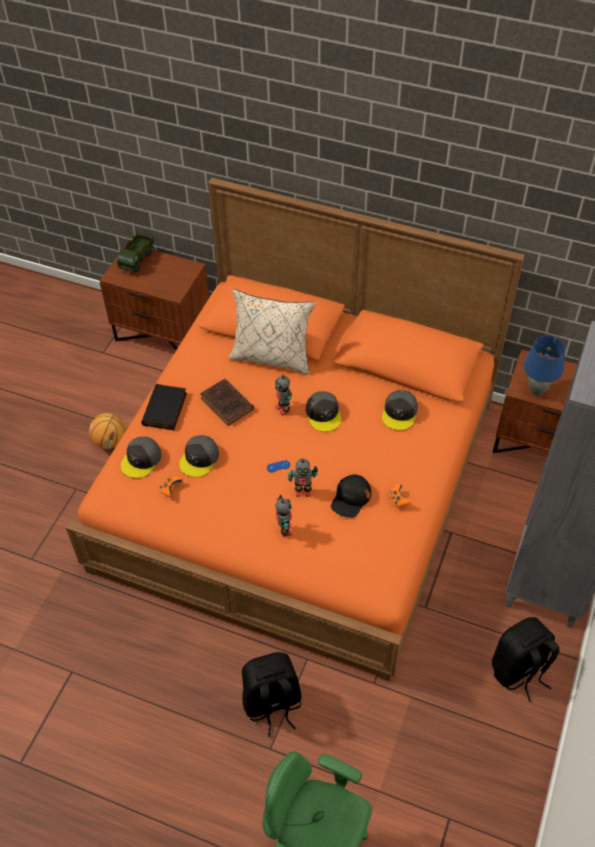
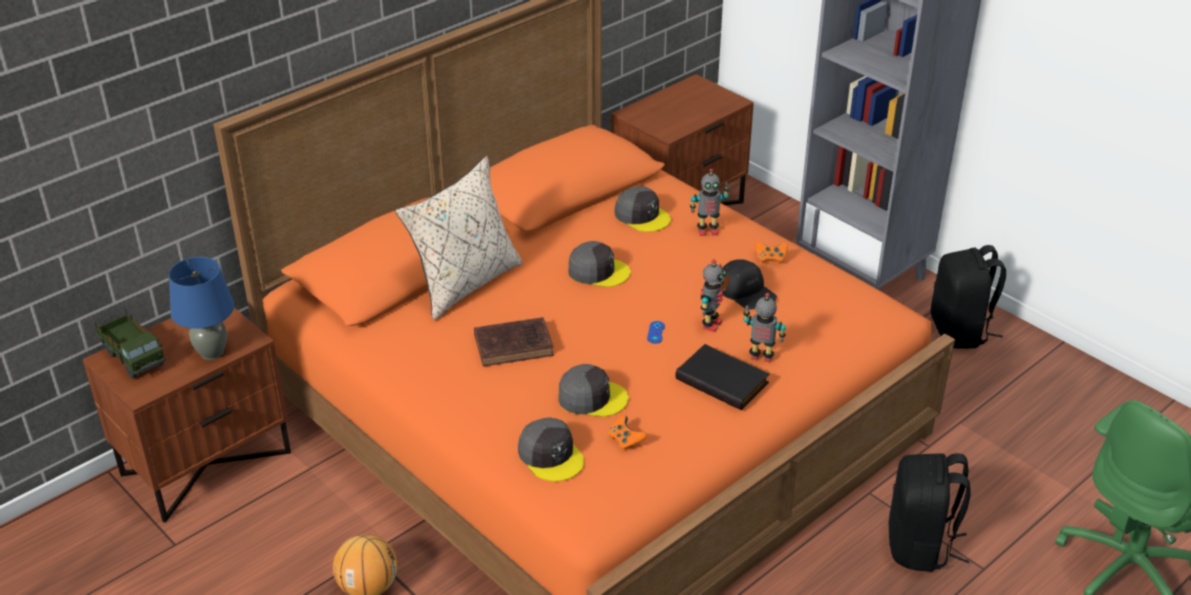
camera: 65 degrees left, 15 degrees down
black book [141,384,187,430] -> black book moved to [675,344,770,410]
grey cap [179,435,219,477] -> grey cap turned 45 degrees counterclockwise [559,364,629,417]
toy robot [275,375,292,416] -> toy robot moved to [690,169,729,236]
blue table lamp [524,336,566,396] -> blue table lamp moved to [169,257,234,360]

